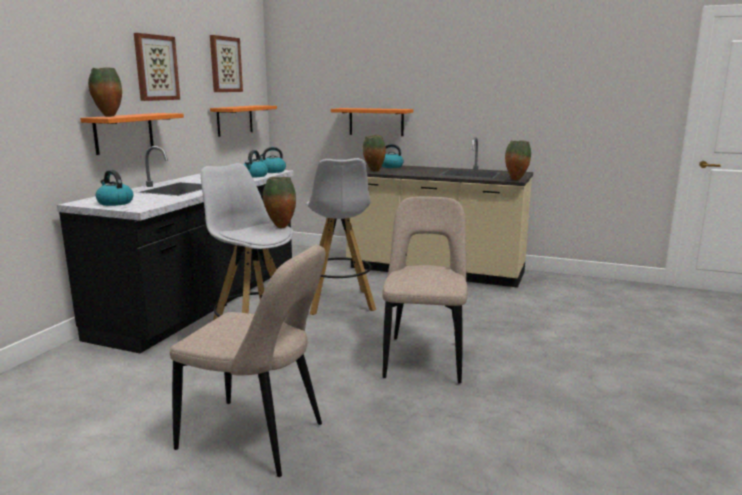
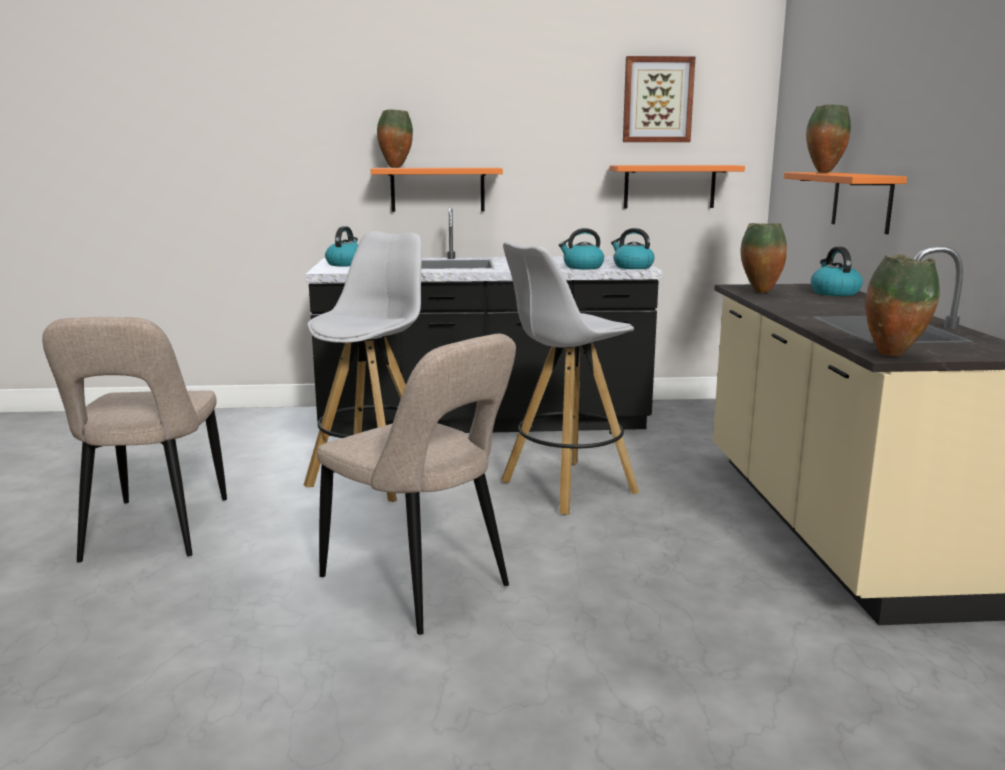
camera: 65 degrees right, 0 degrees up
picture [134,33,180,101] -> none
vase [263,177,296,229] -> vase moved to [806,104,851,172]
beige chair [382,196,468,383] -> beige chair turned 60 degrees clockwise [317,334,516,635]

